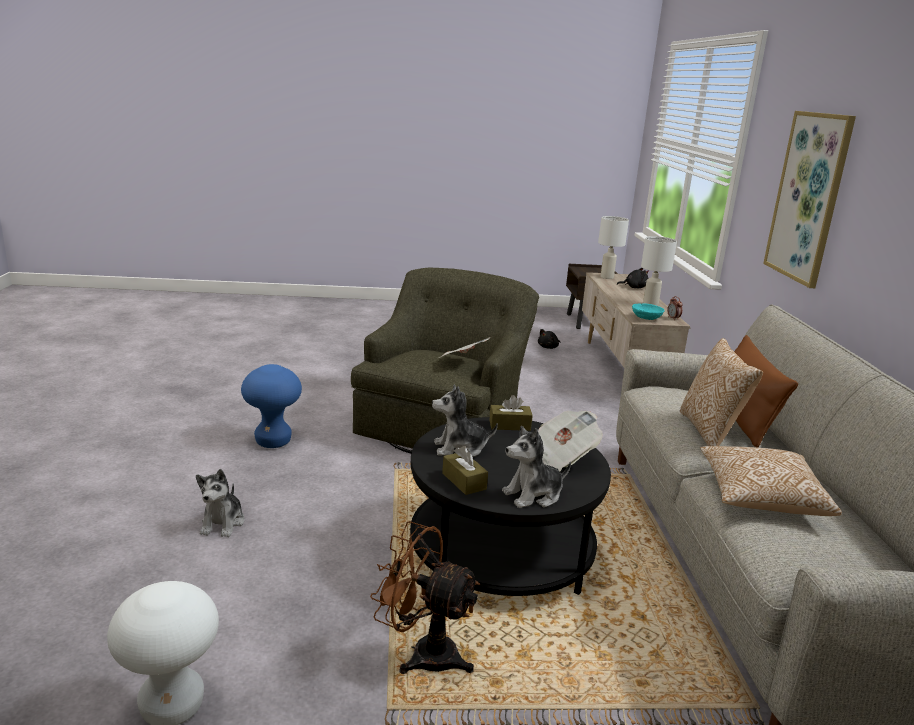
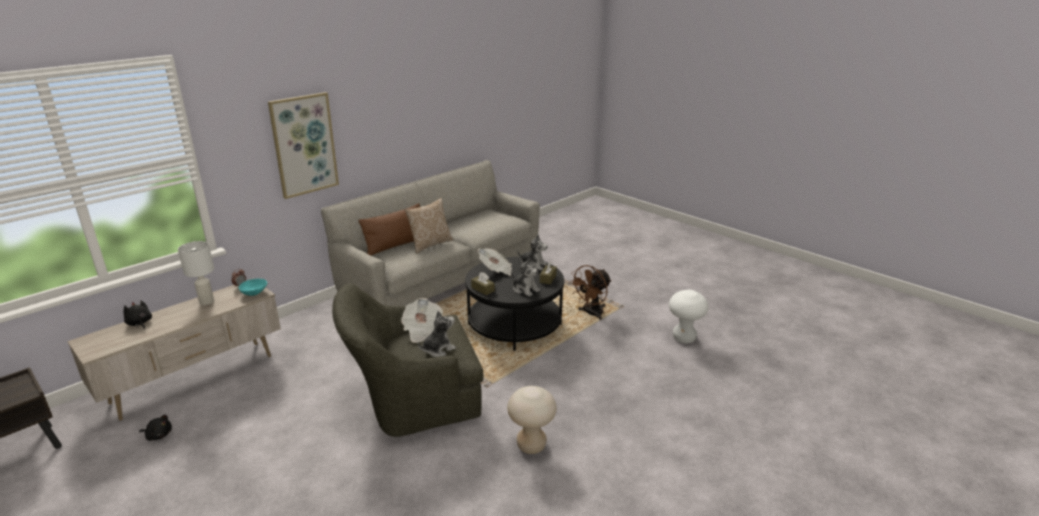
camera: 130 degrees left, 5 degrees up
plush toy [196,469,245,537] -> plush toy moved to [418,310,456,357]
blue stool [241,364,302,448] -> beige stool [507,386,557,454]
brown fan [370,521,481,674] -> brown fan turned 60 degrees clockwise [569,265,612,320]
white table lamp [598,216,629,279] -> none
pillow [700,446,842,516] -> none

